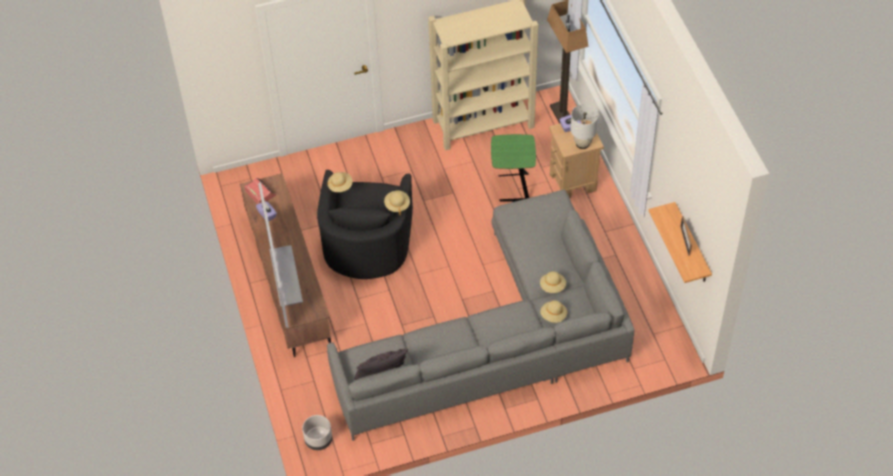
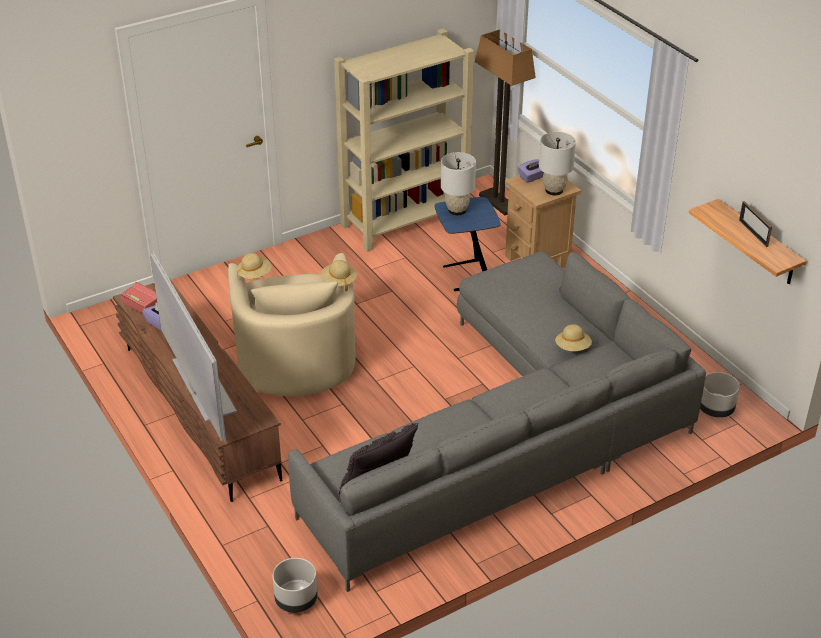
camera: 15 degrees left, 15 degrees down
black armchair [317,170,413,279] -> beige armchair [228,253,356,396]
green side table [491,134,536,202] -> blue side table [435,197,501,291]
beige hat [540,300,567,323] -> none
none -> white table lamp [441,152,476,215]
none -> grey planter [700,372,740,418]

